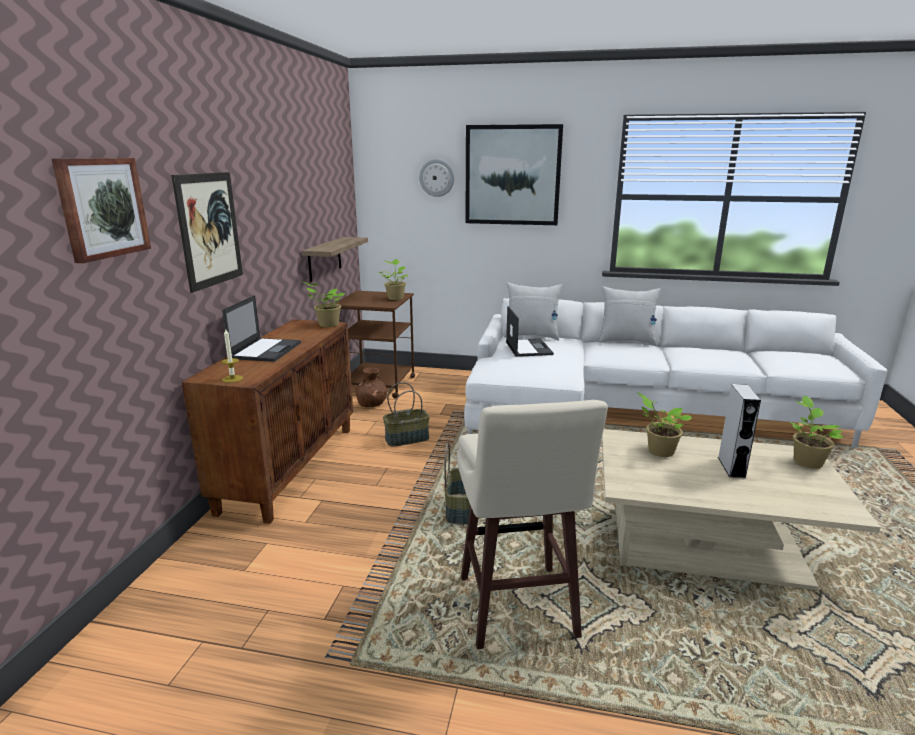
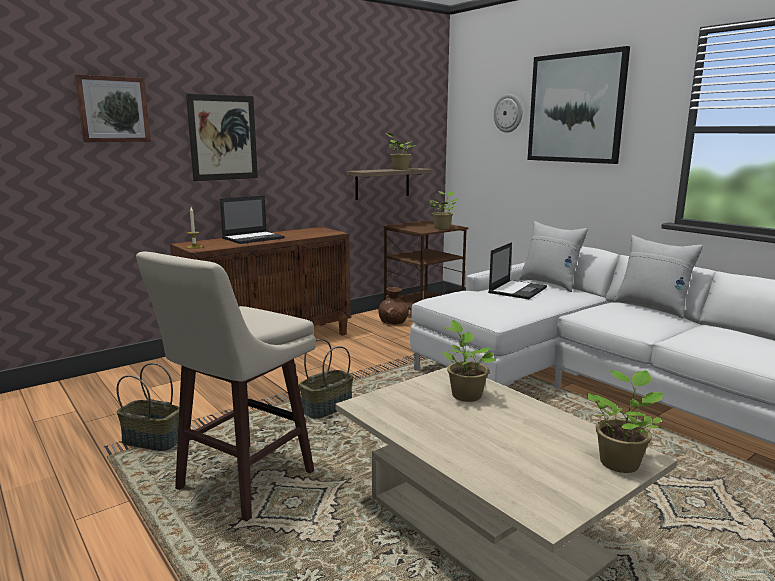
camera: 40 degrees right, 5 degrees down
potted plant [304,282,345,327] -> potted plant moved to [386,133,416,170]
basket [383,382,430,447] -> basket moved to [117,363,179,451]
grey speaker [718,384,761,478] -> none

